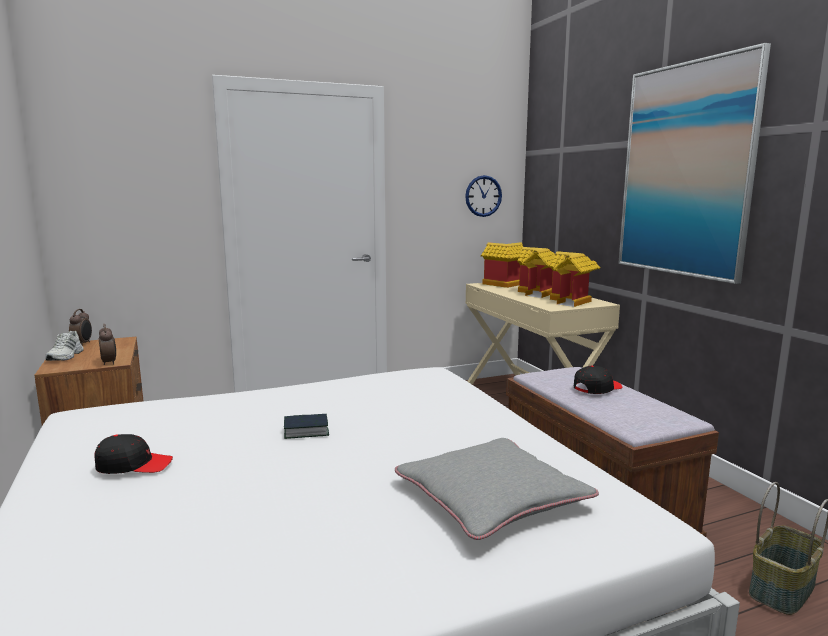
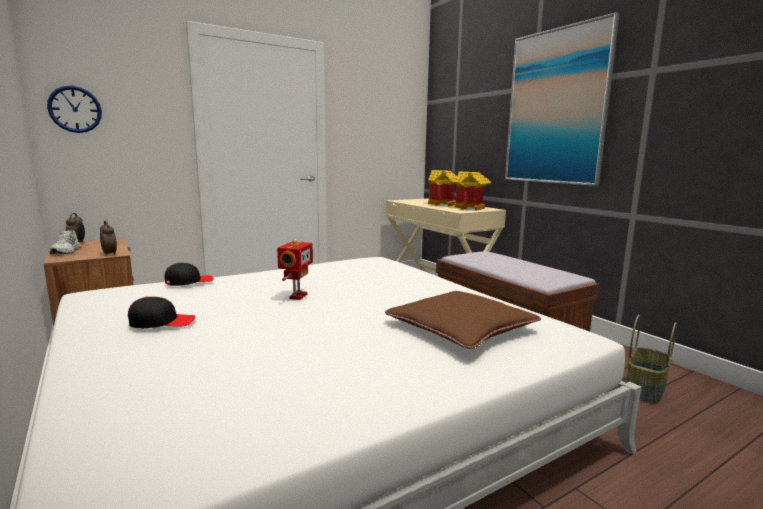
camera: 10 degrees left, 0 degrees up
book [284,414,329,439] -> toy robot [277,239,313,300]
grey pillow [395,438,599,540] -> brown pillow [385,291,541,349]
wall clock [465,175,502,217] -> wall clock moved to [47,86,102,133]
toy house [481,243,523,288] -> none
black cap [573,366,622,394] -> black cap moved to [164,263,213,286]

